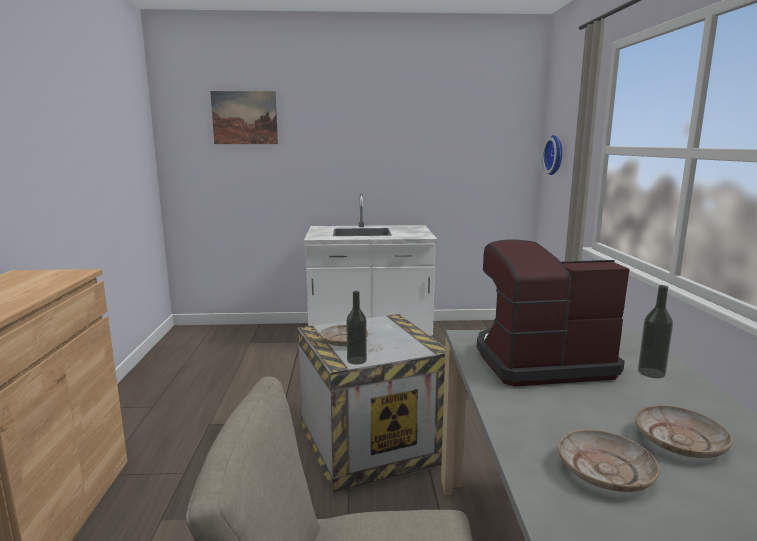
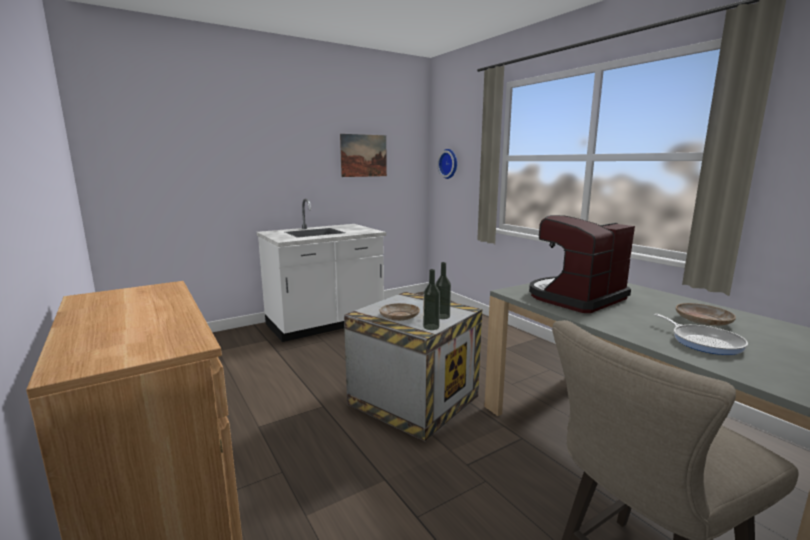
camera: 30 degrees left, 0 degrees up
picture [210,91,278,144] -> picture moved to [340,134,387,177]
beige plate [558,429,659,492] -> frying pan [654,314,748,355]
bottle [638,285,673,378] -> bottle moved to [436,262,451,319]

